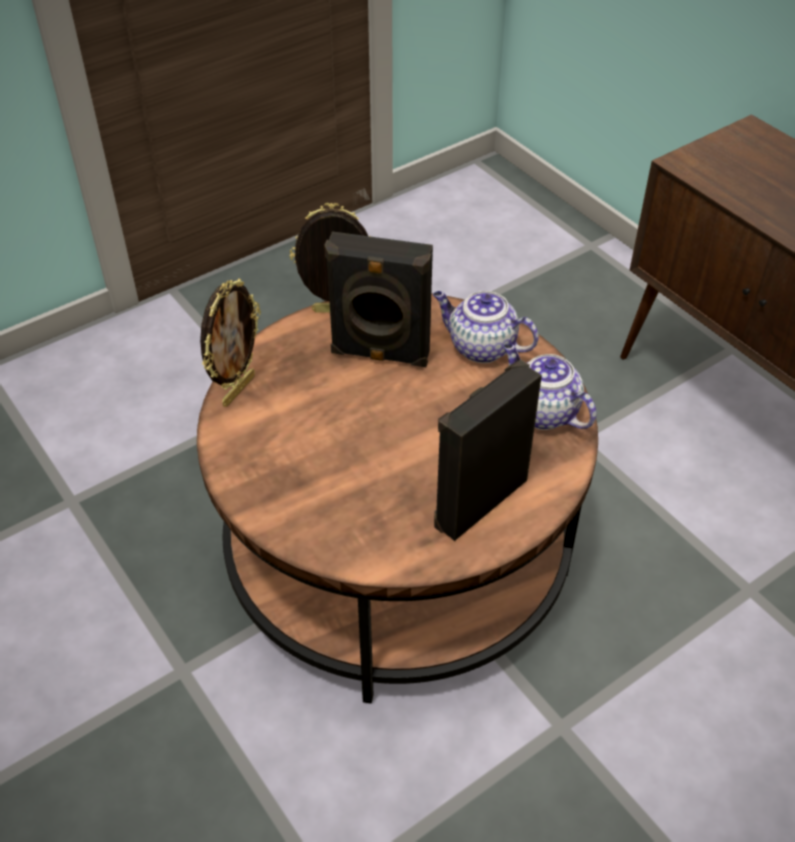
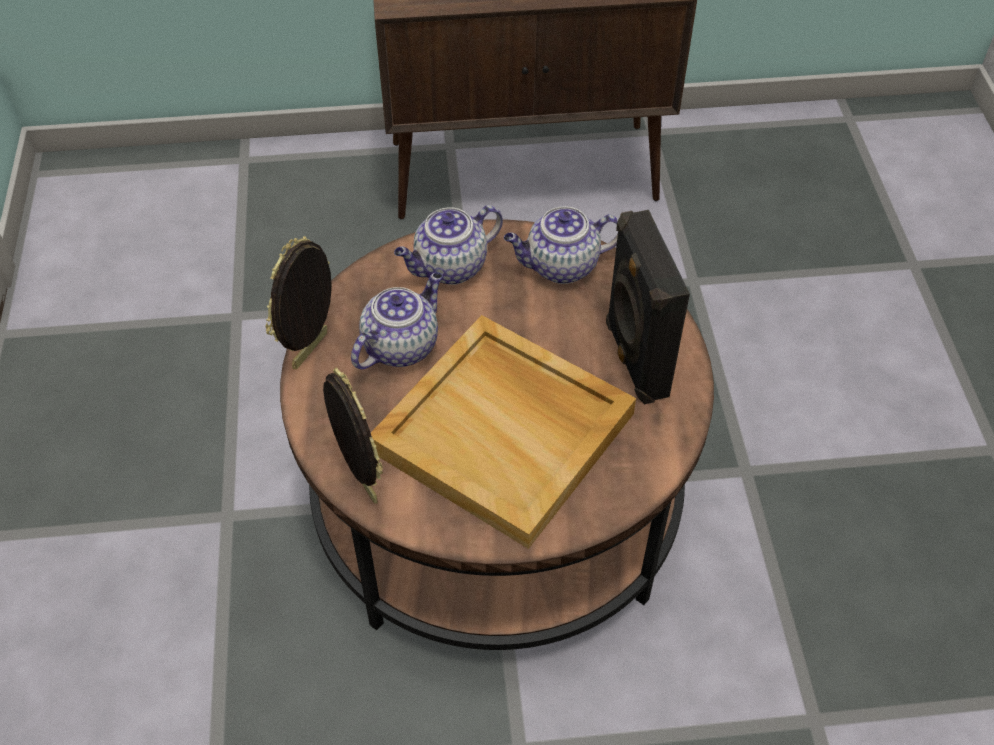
camera: 60 degrees left, 5 degrees up
black speaker [324,231,433,367] -> teapot [351,272,443,369]
none -> beige tray [371,315,636,549]

